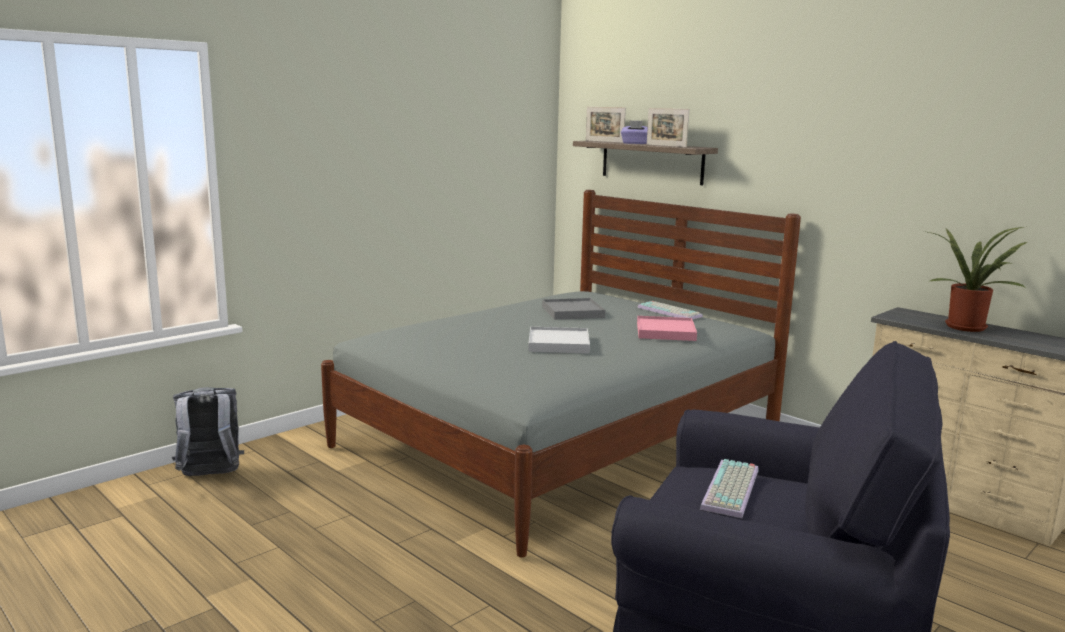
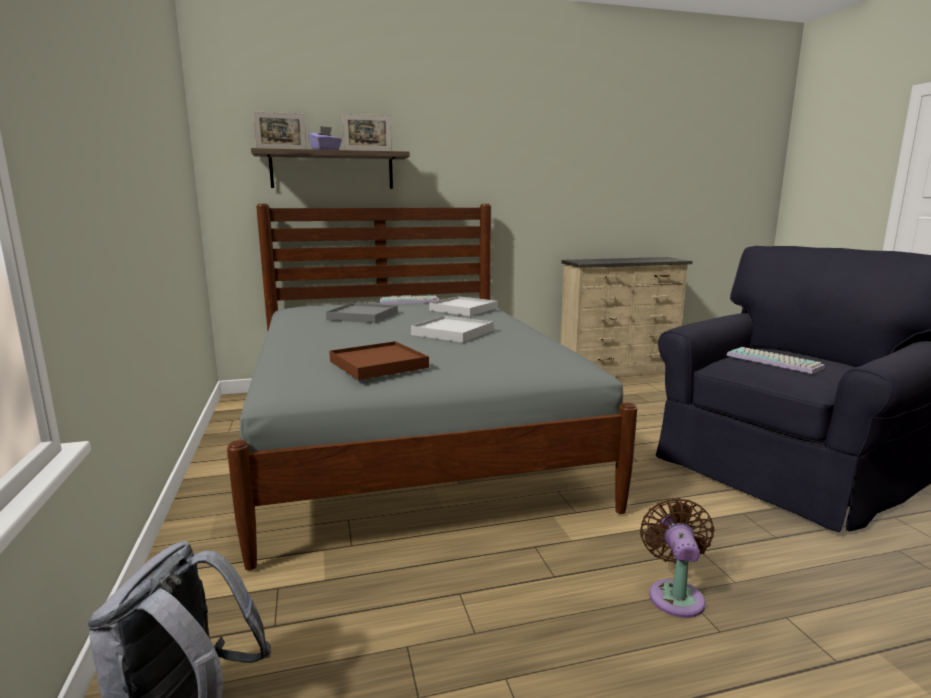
camera: 60 degrees left, 0 degrees up
pink tray [637,316,697,341] -> white tray [429,296,498,316]
potted plant [924,227,1027,332] -> none
none -> brown tray [329,341,429,380]
none -> brown fan [640,498,714,618]

